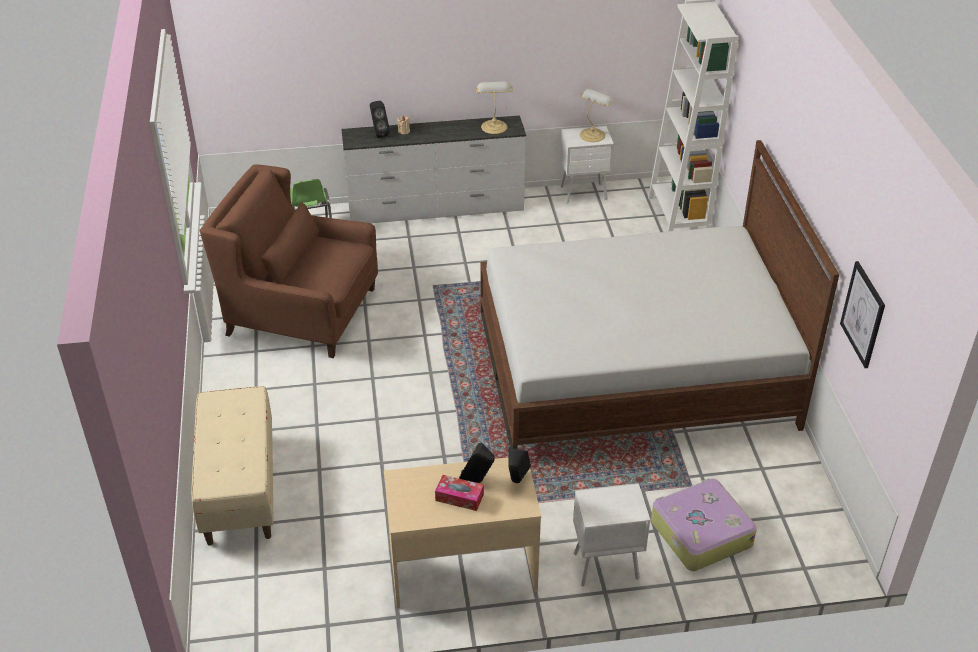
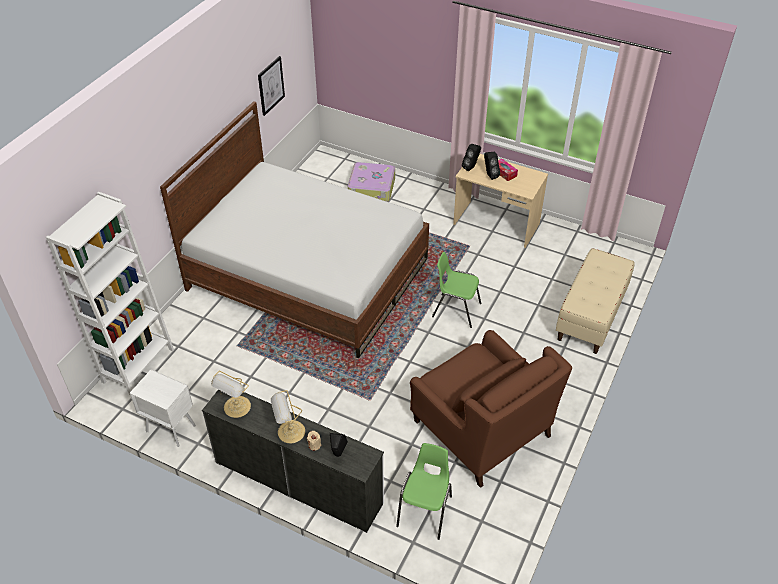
camera: 145 degrees left, 5 degrees up
white nightstand [573,483,650,586] -> none
table lamp [578,89,614,142] -> table lamp moved to [271,390,305,443]
none -> green chair [432,252,481,328]

